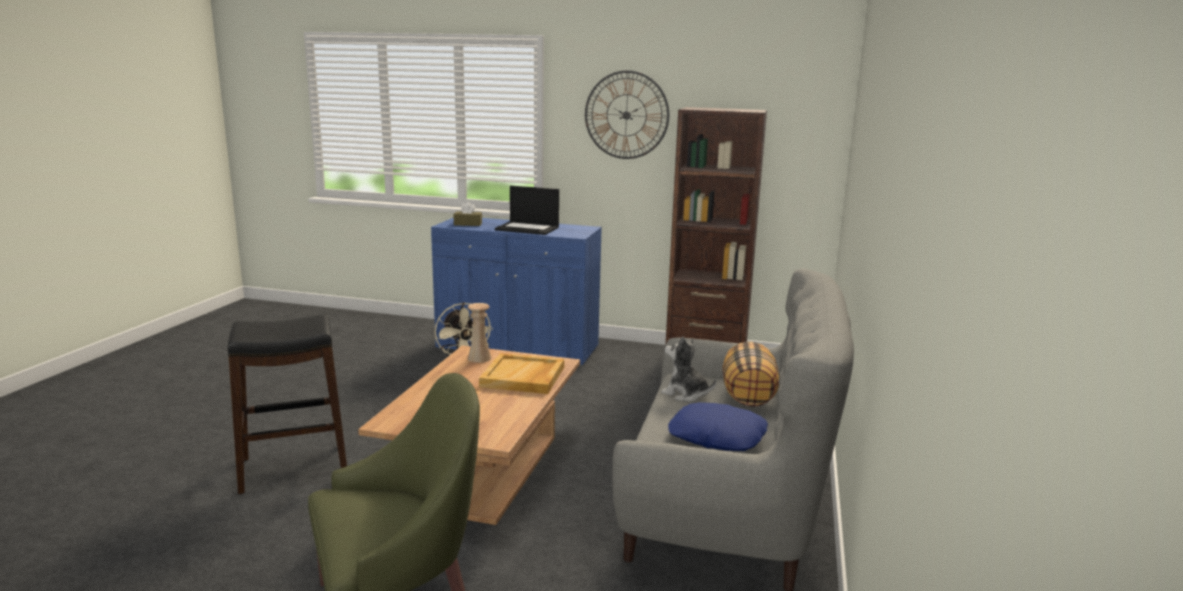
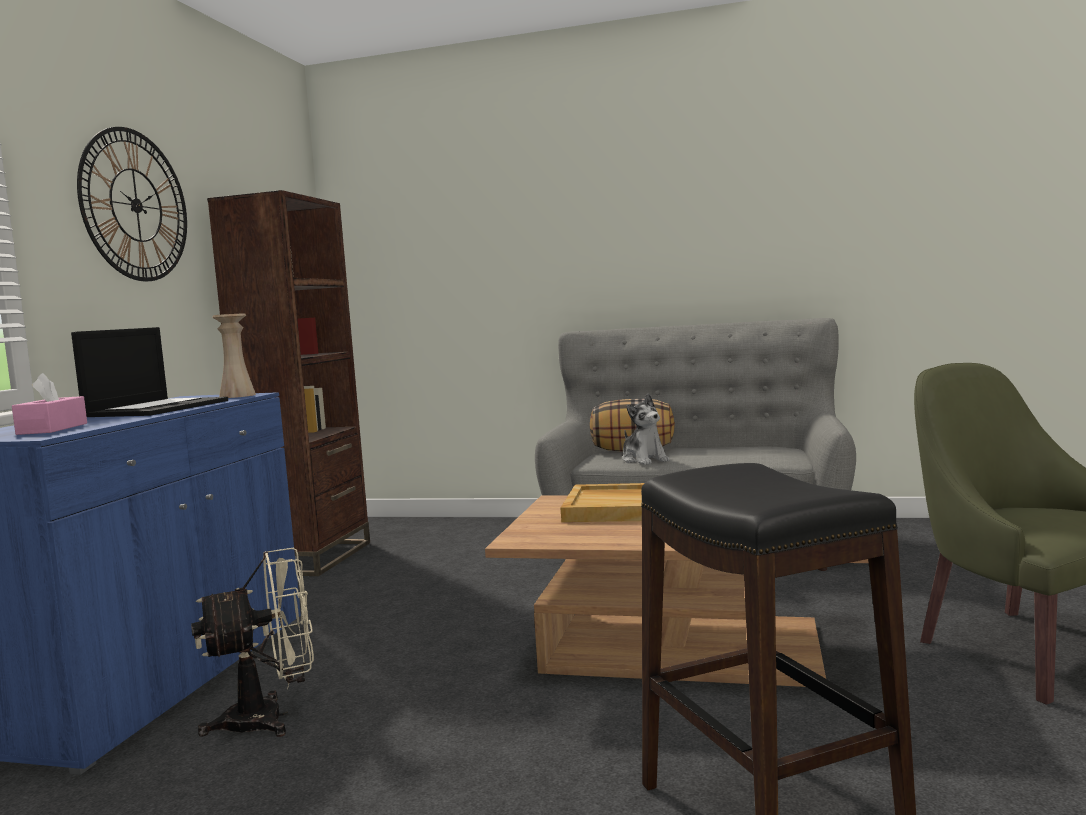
camera: 90 degrees left, 10 degrees down
brown tissue box [453,202,482,226] -> pink tissue box [12,373,87,435]
beige vase [468,303,491,363] -> beige vase moved to [212,313,256,398]
plush toy [661,336,716,402] -> plush toy turned 60 degrees counterclockwise [622,394,670,465]
blue pillow [668,402,768,451] -> none

